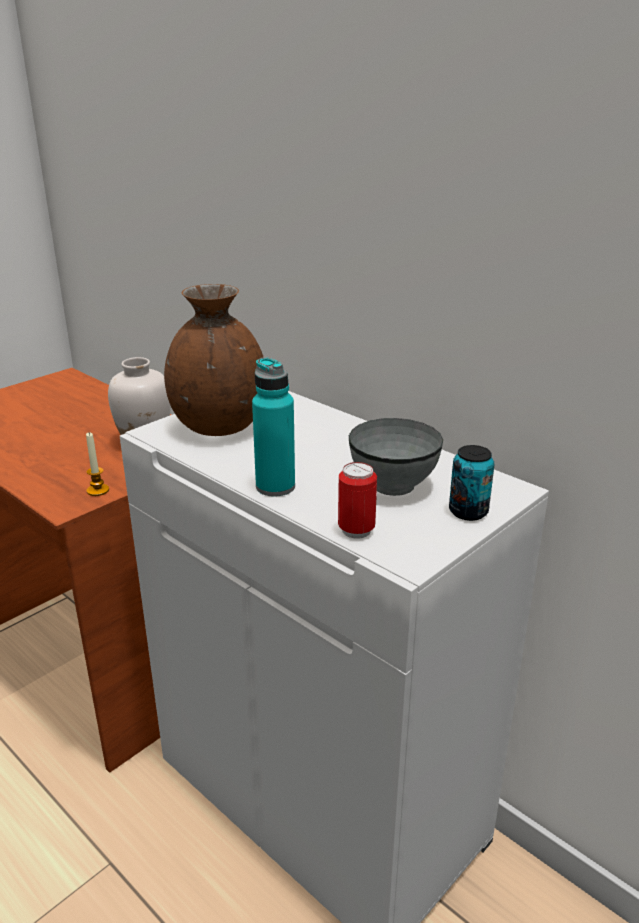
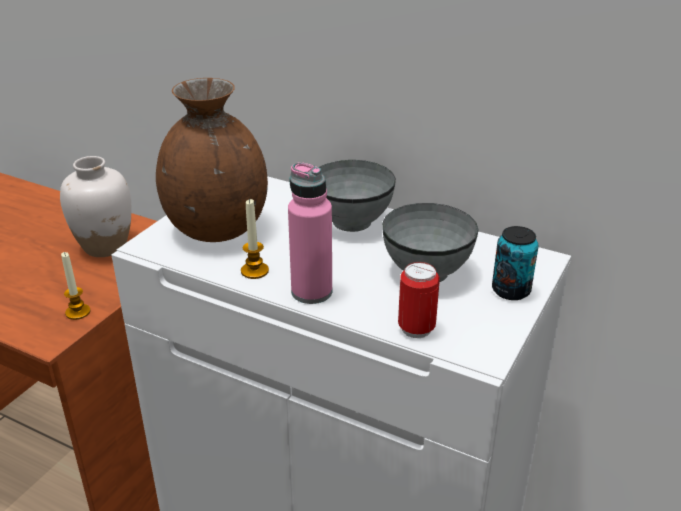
camera: 15 degrees left, 5 degrees up
turquoise bottle [252,358,295,497] -> pink bottle [288,162,332,304]
none -> candle [241,198,269,279]
none -> grey bowl [318,160,396,232]

